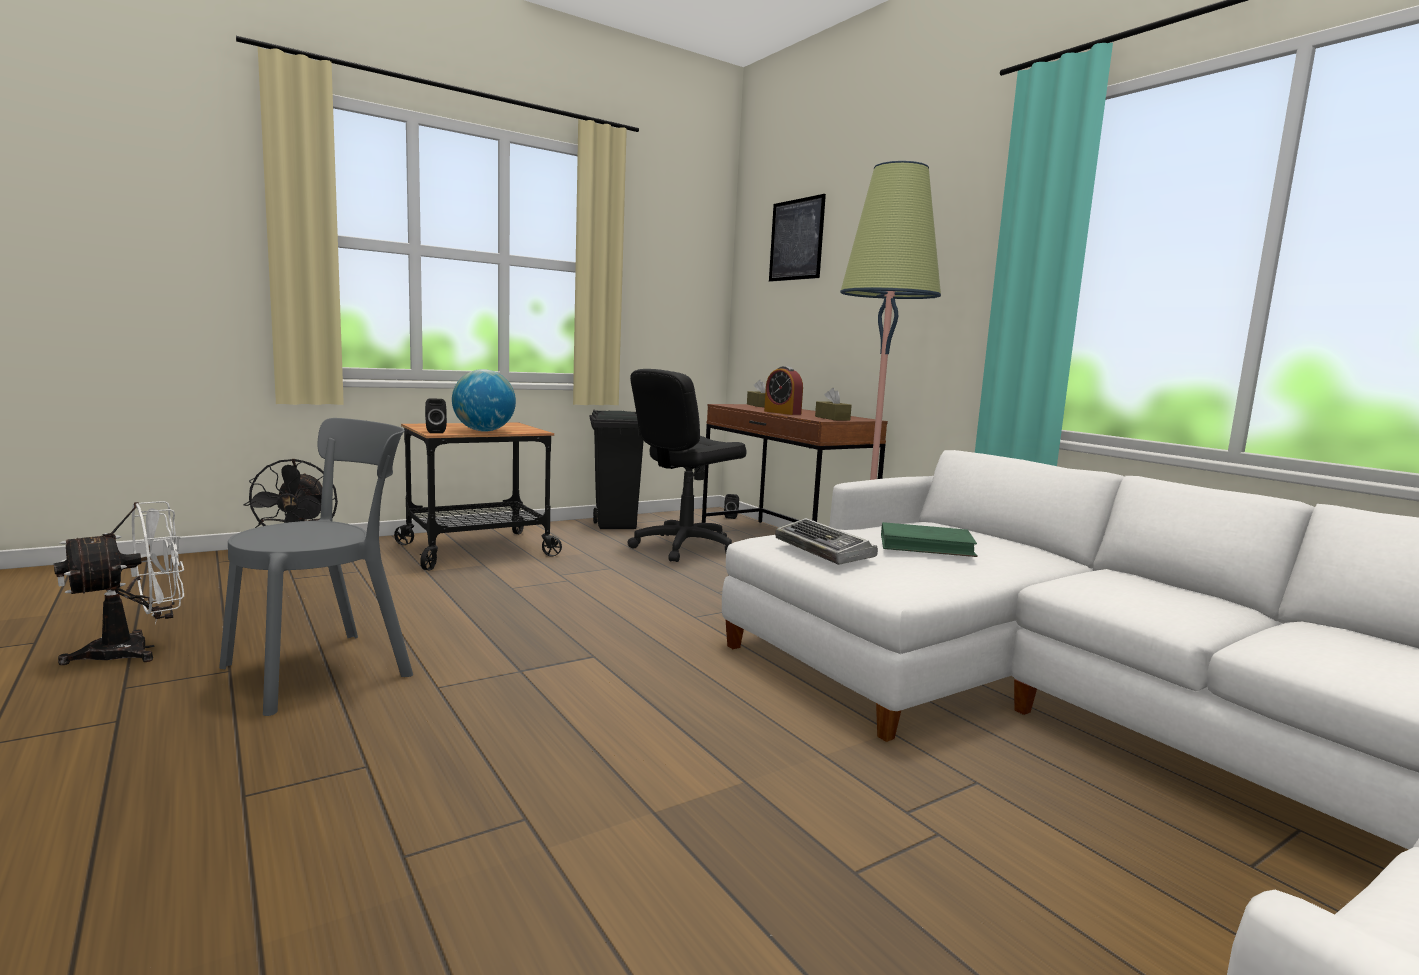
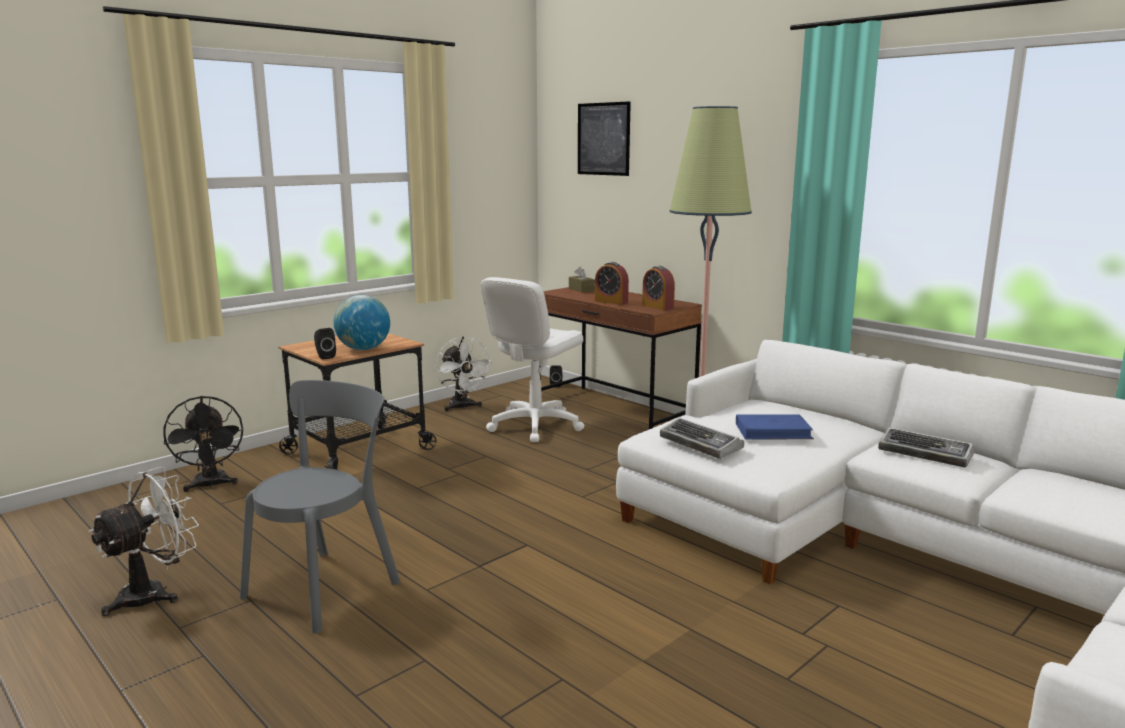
camera: 10 degrees left, 5 degrees up
black trash can [590,410,644,529] -> white fan [435,337,493,411]
black office chair [627,369,747,562] -> white office chair [480,277,584,442]
brown tissue box [815,388,852,420] -> alarm clock [642,266,675,311]
green book [881,522,978,557] -> blue book [736,414,814,440]
none -> keyboard [878,427,975,468]

